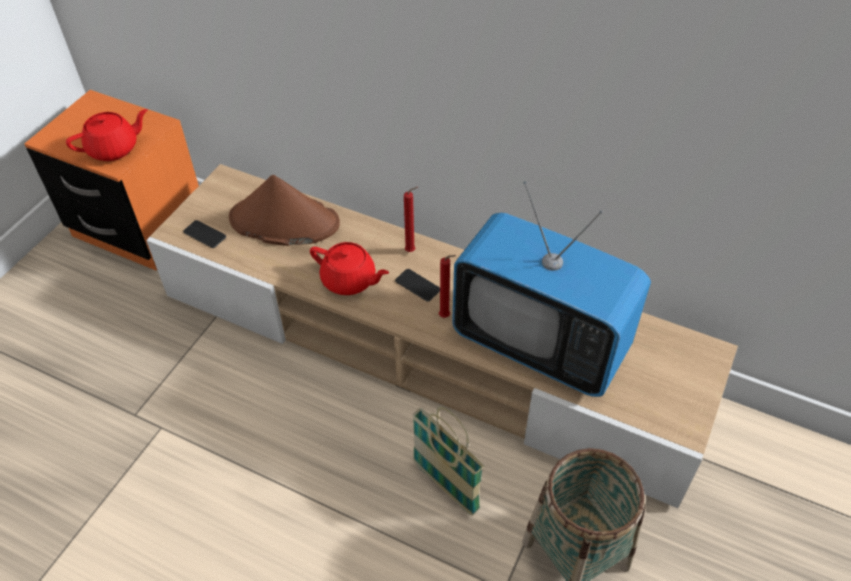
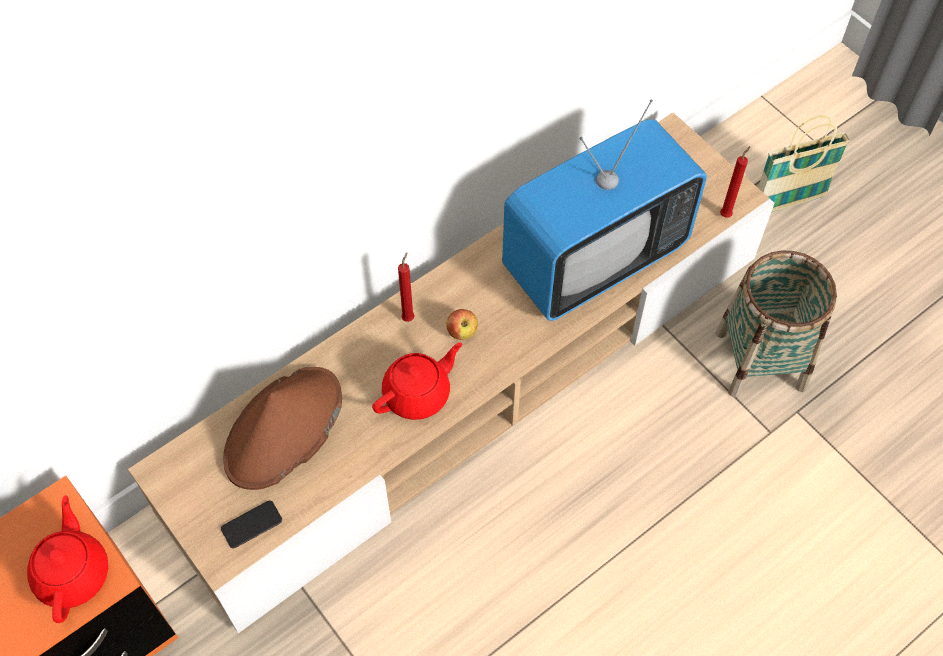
camera: 65 degrees left, 10 degrees up
phone [395,269,440,302] -> apple [446,309,478,340]
basket [412,406,485,516] -> basket moved to [758,115,850,212]
red candle [439,255,456,318] -> red candle moved to [720,146,750,218]

